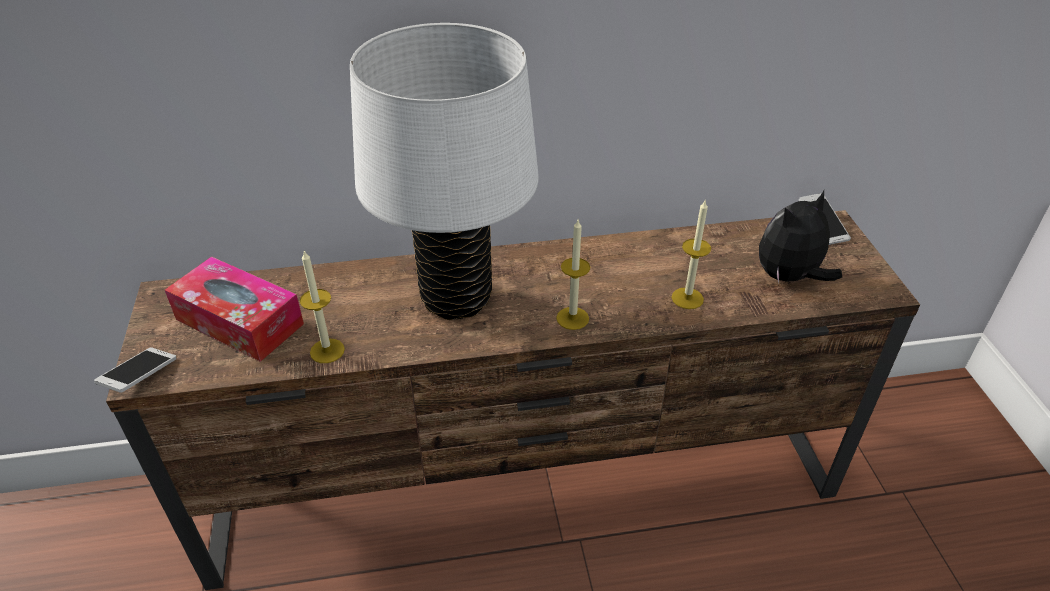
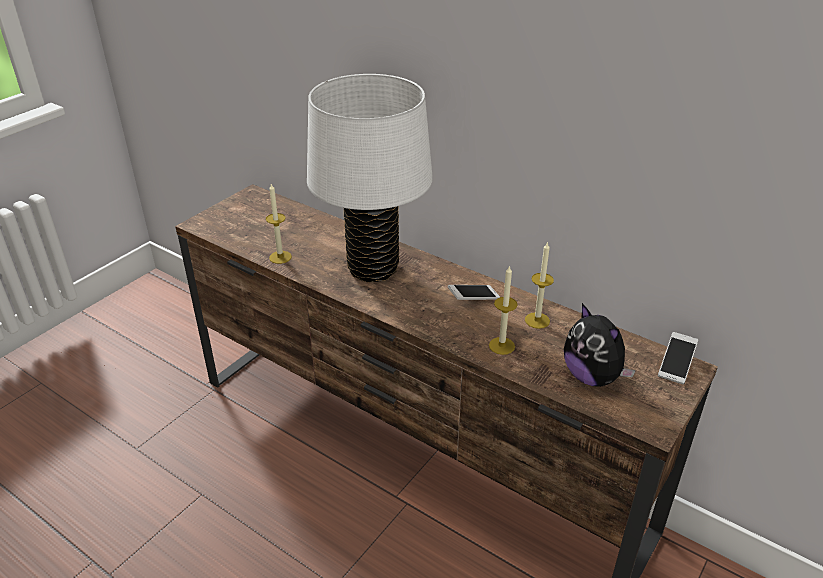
camera: 45 degrees right, 5 degrees down
phone [94,347,176,393] -> phone moved to [448,285,500,300]
tissue box [165,256,304,362] -> none
candle [556,220,590,330] -> candle moved to [525,241,554,329]
plush toy [759,191,842,284] -> plush toy turned 135 degrees counterclockwise [564,303,636,387]

